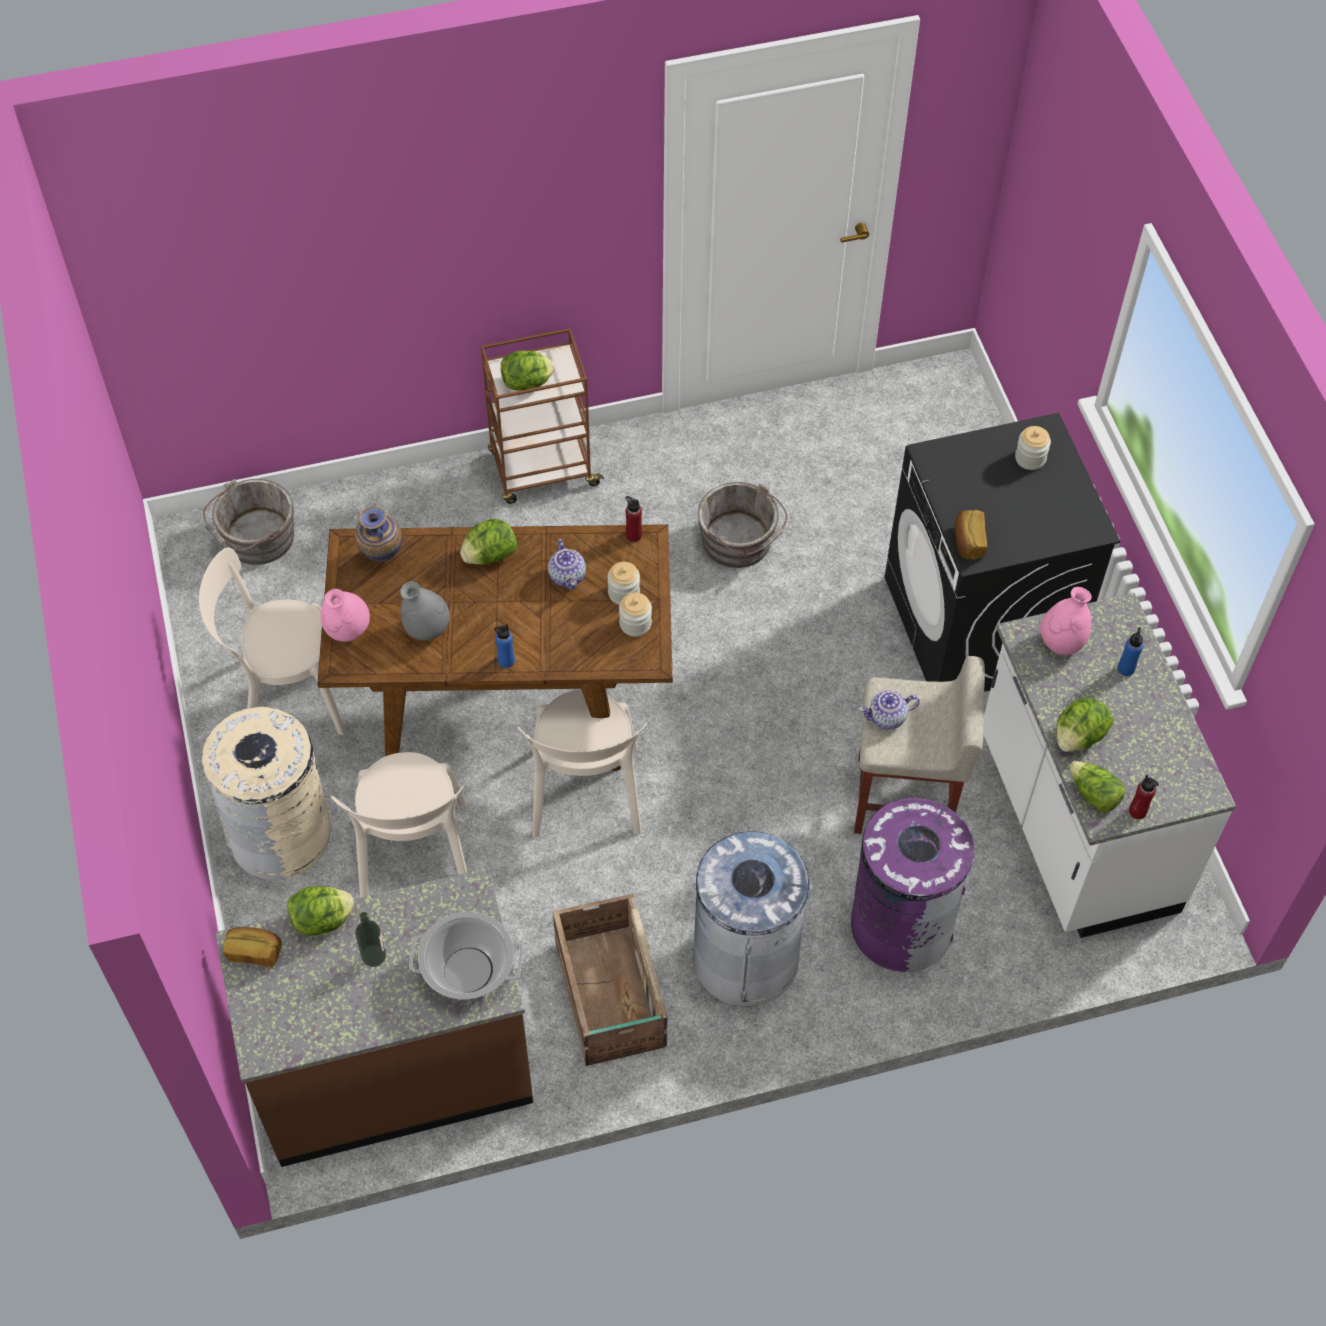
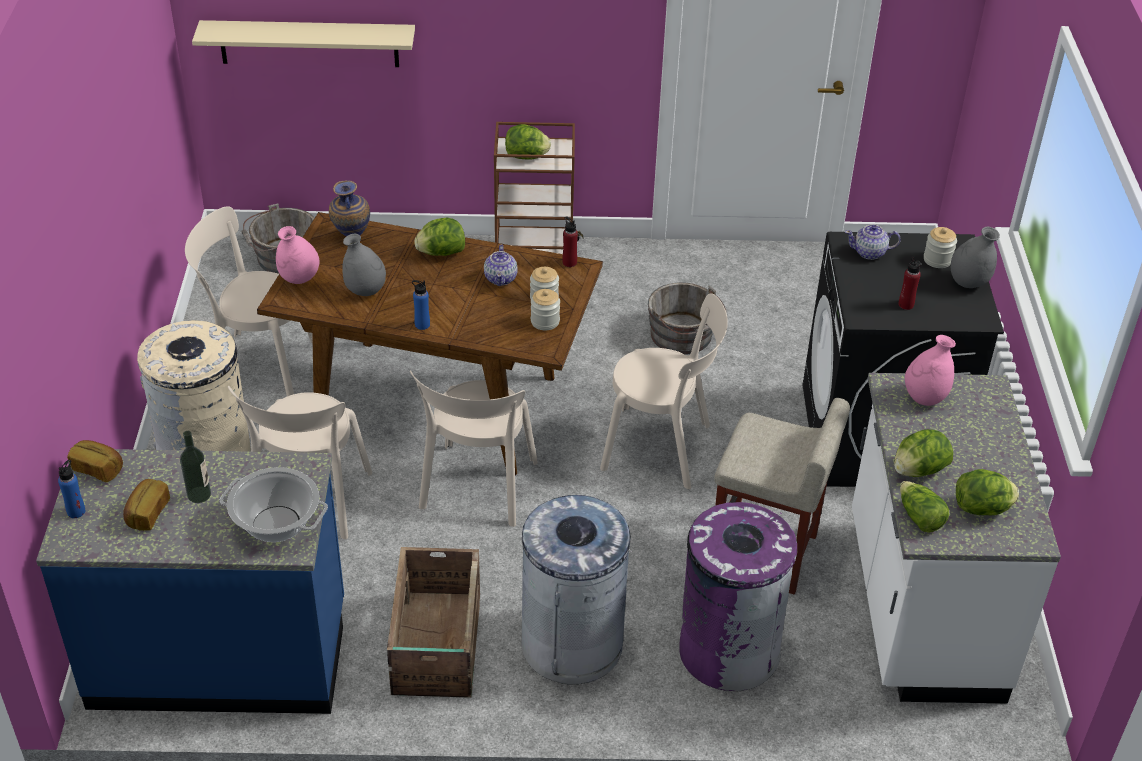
camera: 15 degrees right, 15 degrees down
brown counter [215,868,533,1167] -> blue counter [36,449,344,714]
lettuce [288,886,354,936] -> lettuce moved to [956,469,1019,515]
teapot [859,690,920,730] -> teapot moved to [845,224,901,260]
bread [955,510,987,559] -> bread moved to [123,479,170,531]
blue bottle [1118,627,1143,676] -> blue bottle moved to [58,460,85,518]
red bottle [1129,775,1159,819] -> red bottle moved to [898,257,921,310]
none -> beige shelf [192,20,415,67]
none -> beige chair [600,293,728,489]
none -> grey vase [951,227,1000,288]

